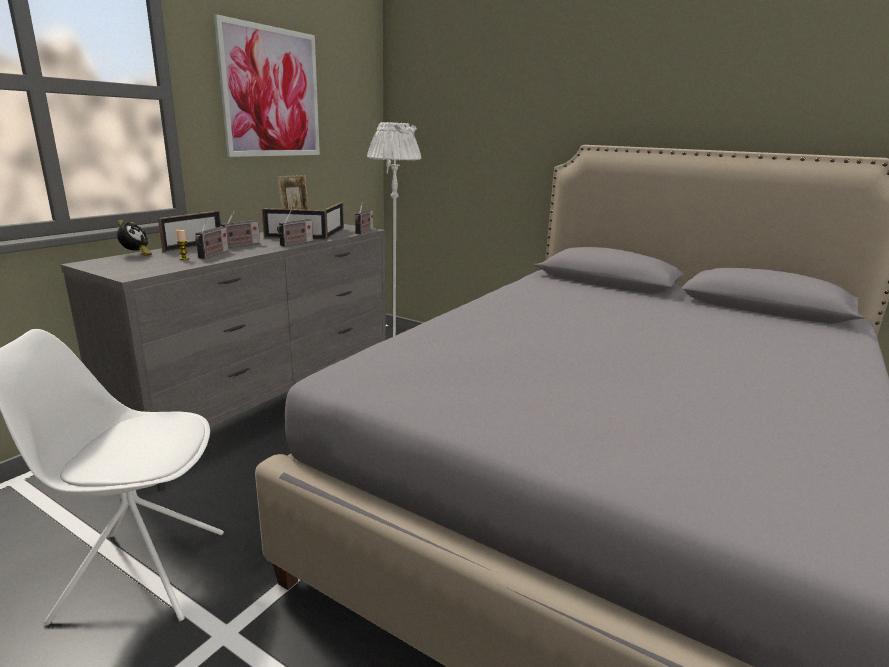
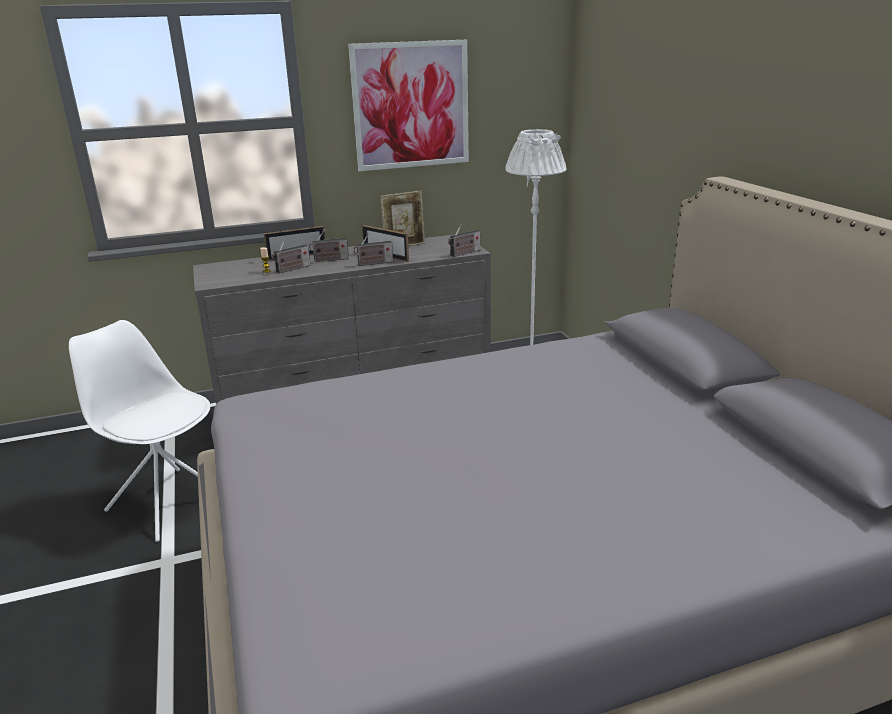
camera: 40 degrees right, 5 degrees up
alarm clock [117,220,152,256] -> none
picture frame [324,202,344,239] -> none

